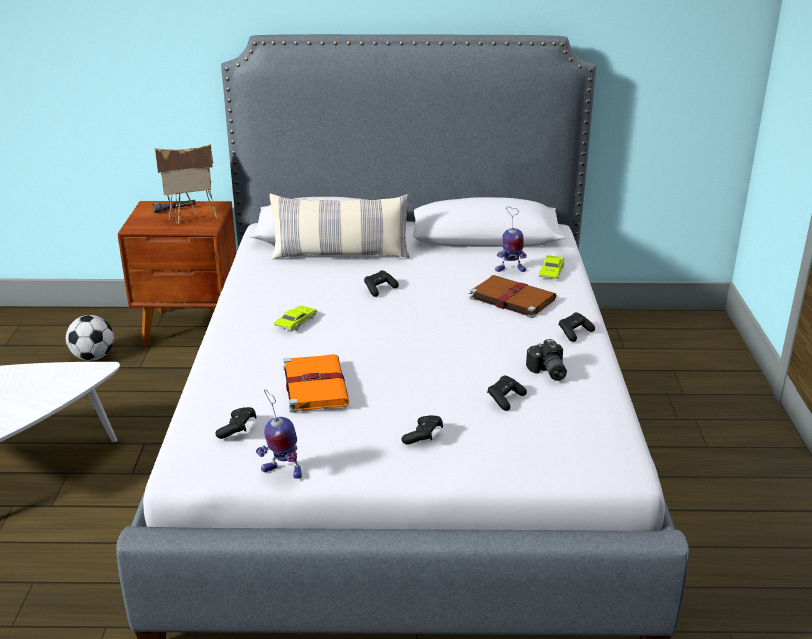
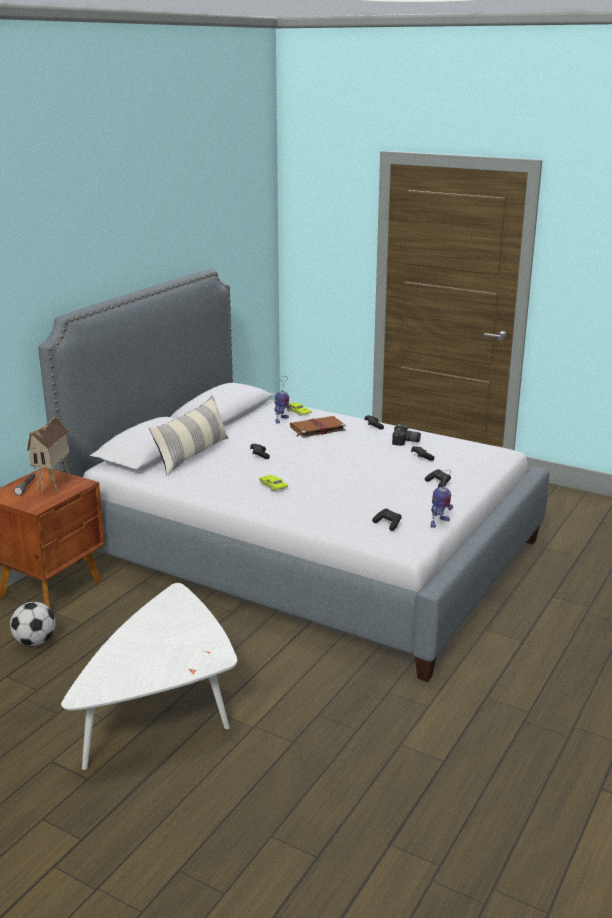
camera: 60 degrees left, 5 degrees down
orange book [283,354,349,413] -> none

